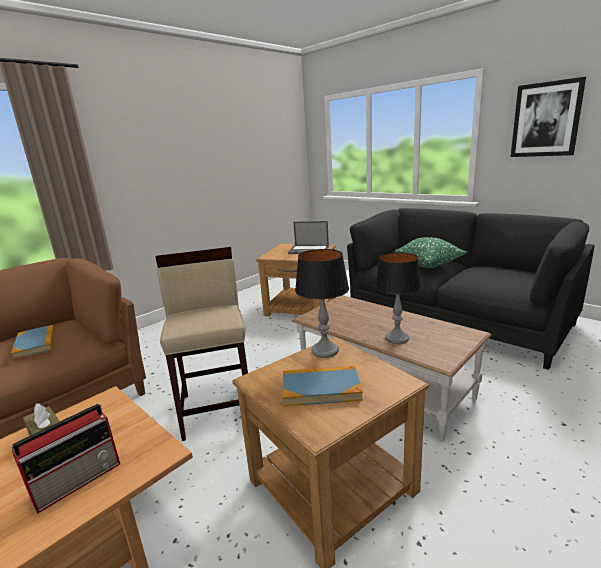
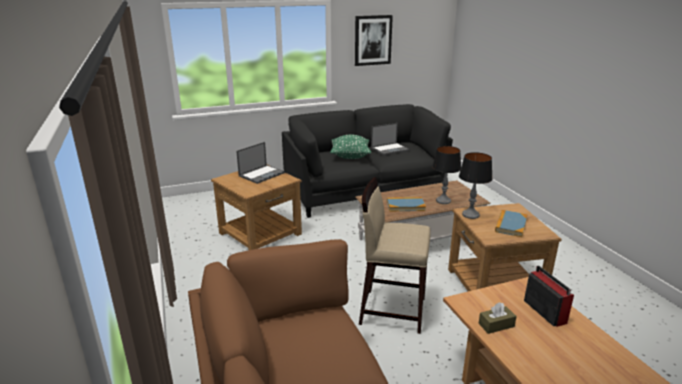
camera: 65 degrees left, 5 degrees up
book [11,325,55,360] -> book moved to [387,197,426,211]
none -> laptop [371,123,409,155]

